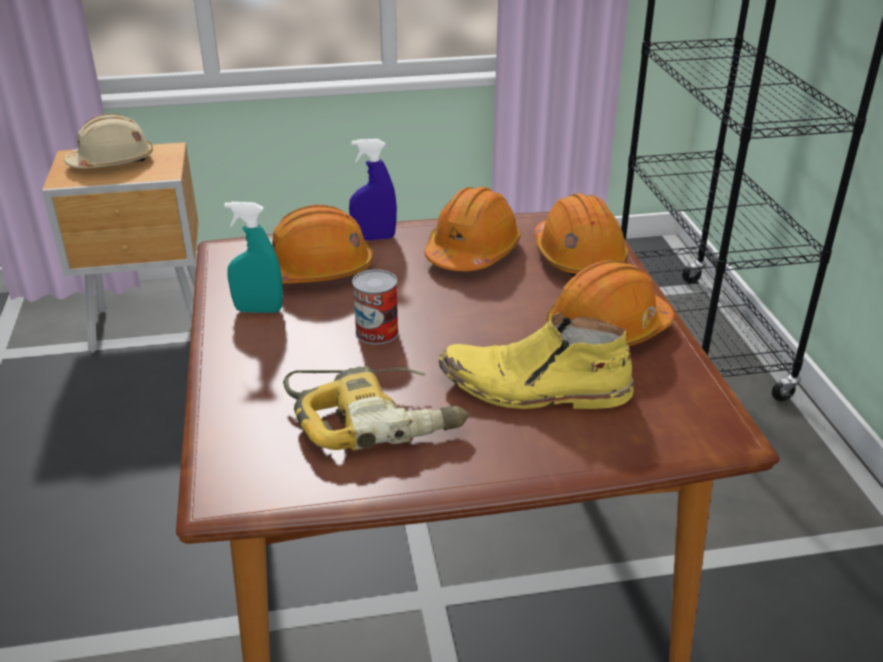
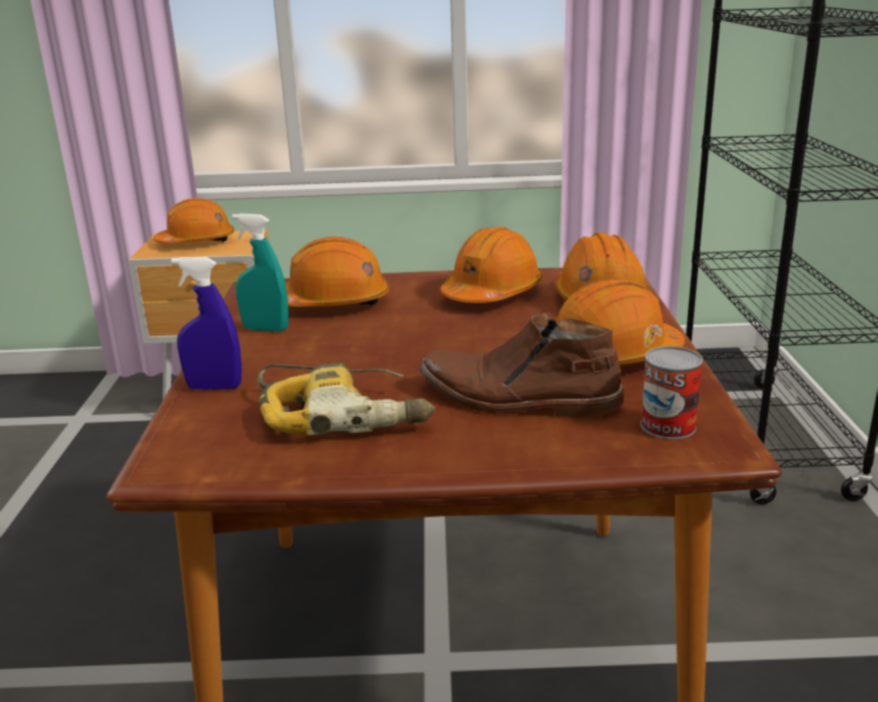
camera: 10 degrees right, 10 degrees down
beige hard hat [64,114,153,168] -> orange hard hat [154,198,234,243]
blue spray bottle [349,139,397,241] -> blue spray bottle moved to [171,257,242,390]
can [352,269,399,345] -> can moved to [640,346,703,439]
yellow boot [439,312,634,409] -> brown boot [419,313,624,417]

